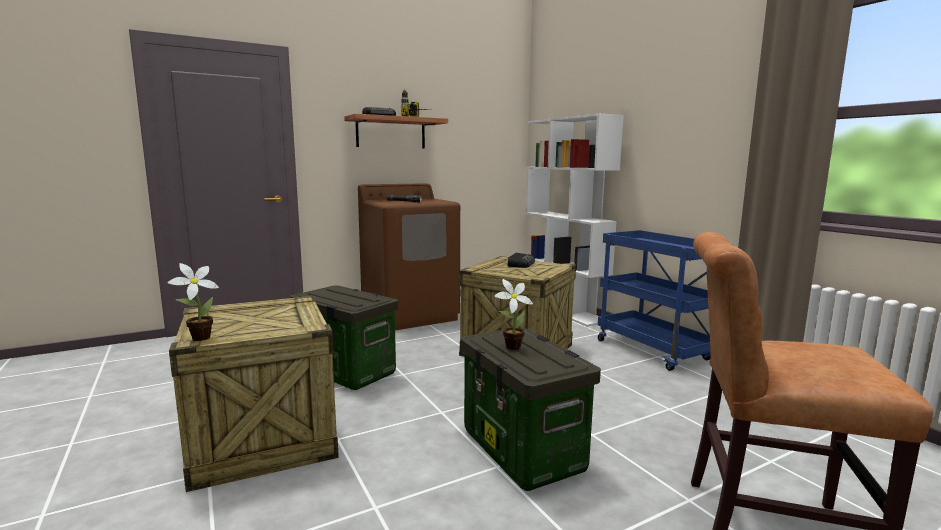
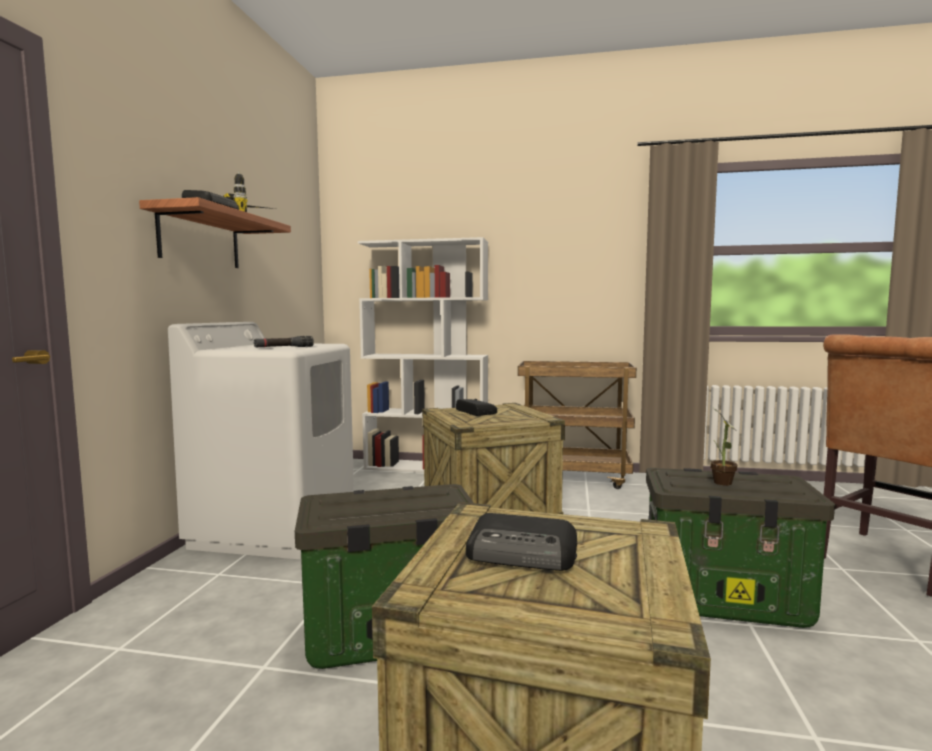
camera: 50 degrees left, 5 degrees down
potted plant [168,263,219,341] -> none
brown washing machine [358,183,460,330] -> white washing machine [168,322,354,559]
blue cart [598,230,711,371] -> brown cart [518,361,636,489]
none -> radio [466,513,577,571]

